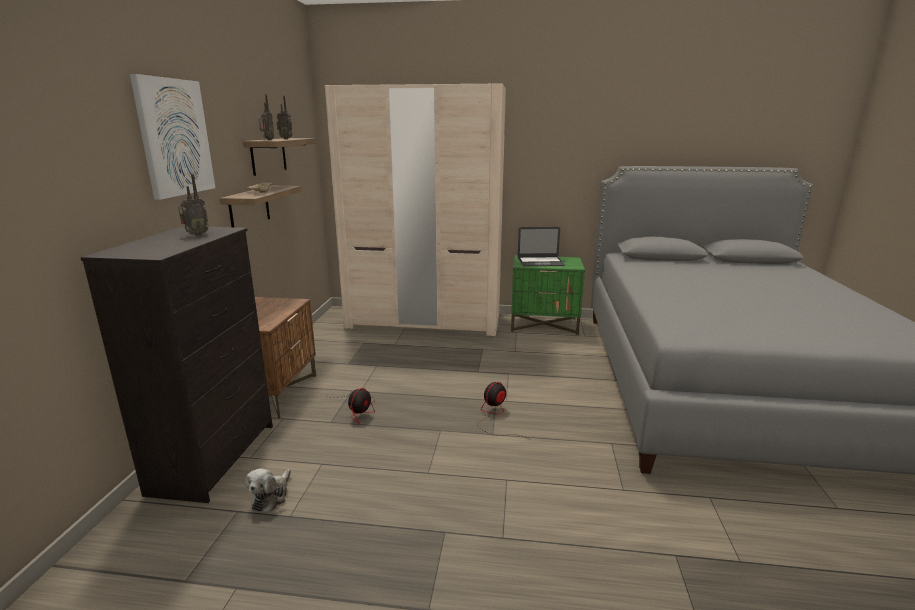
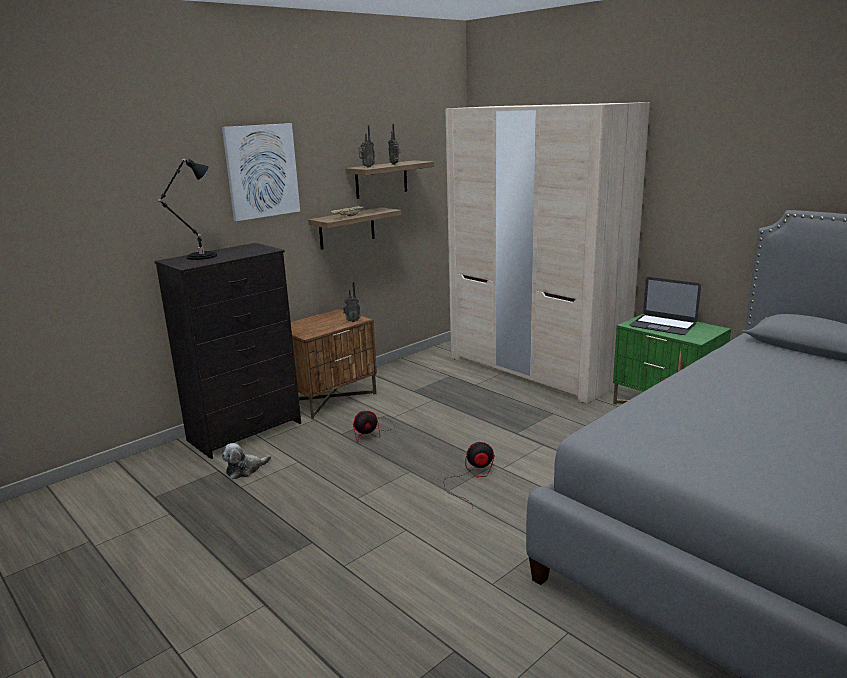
camera: 40 degrees right, 0 degrees up
radio [178,174,209,236] -> radio moved to [343,282,360,322]
none -> black table lamp [158,159,217,260]

